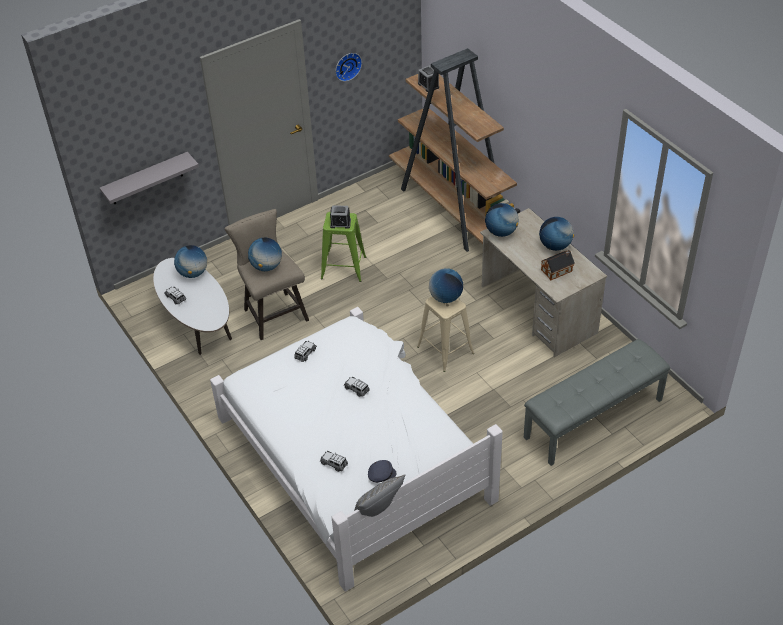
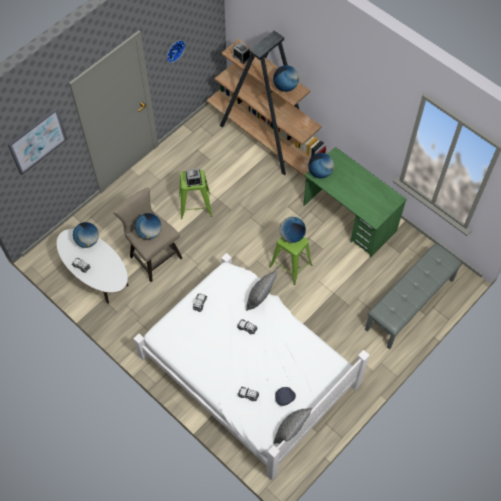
camera: 15 degrees left, 15 degrees up
grey shelf [100,152,199,205] -> none
beige stool [417,296,474,372] -> green stool [269,237,312,285]
beige desk [480,208,607,357] -> green desk [303,147,407,258]
globe [539,217,574,251] -> globe moved to [273,65,300,92]
toy house [541,250,575,280] -> none
none -> picture [8,107,67,176]
none -> grey pillow [246,270,278,311]

